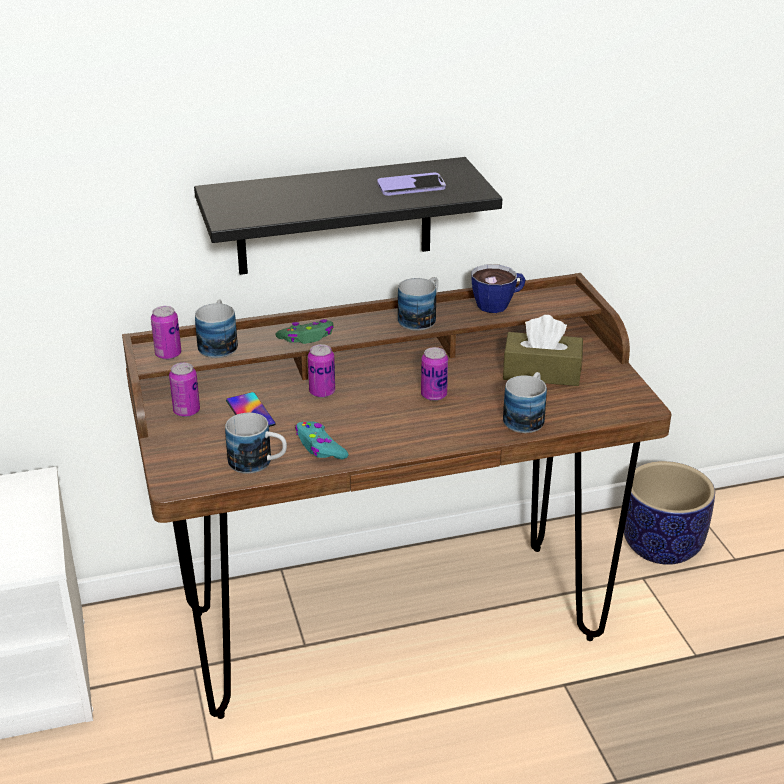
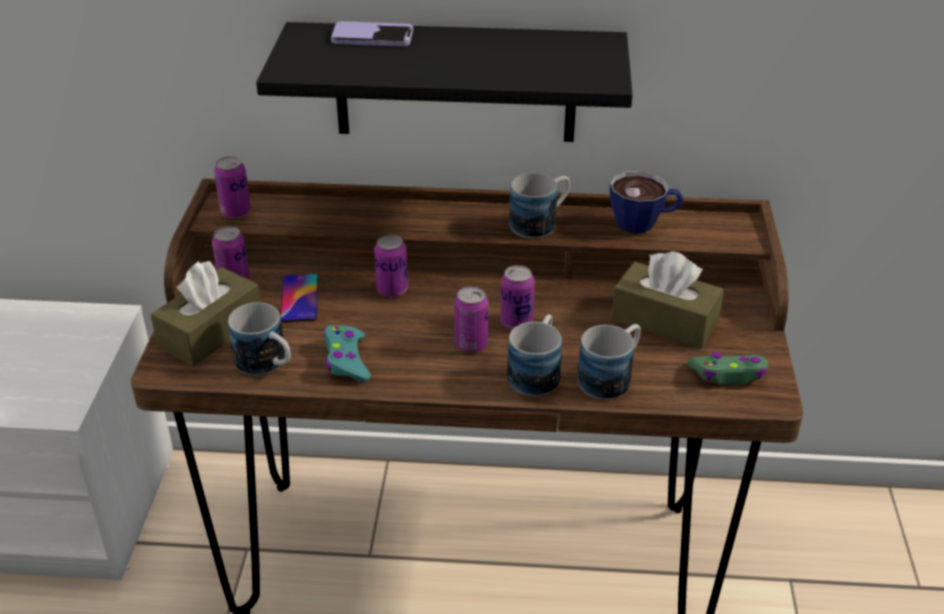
camera: 20 degrees right, 5 degrees up
mug [195,299,238,358] -> mug moved to [507,314,562,396]
green game controller [276,319,334,344] -> green game controller moved to [688,352,768,385]
phone [377,172,446,196] -> phone moved to [331,21,413,47]
planter [624,461,715,565] -> none
none -> brown tissue box [151,261,261,366]
none -> can [454,286,488,353]

